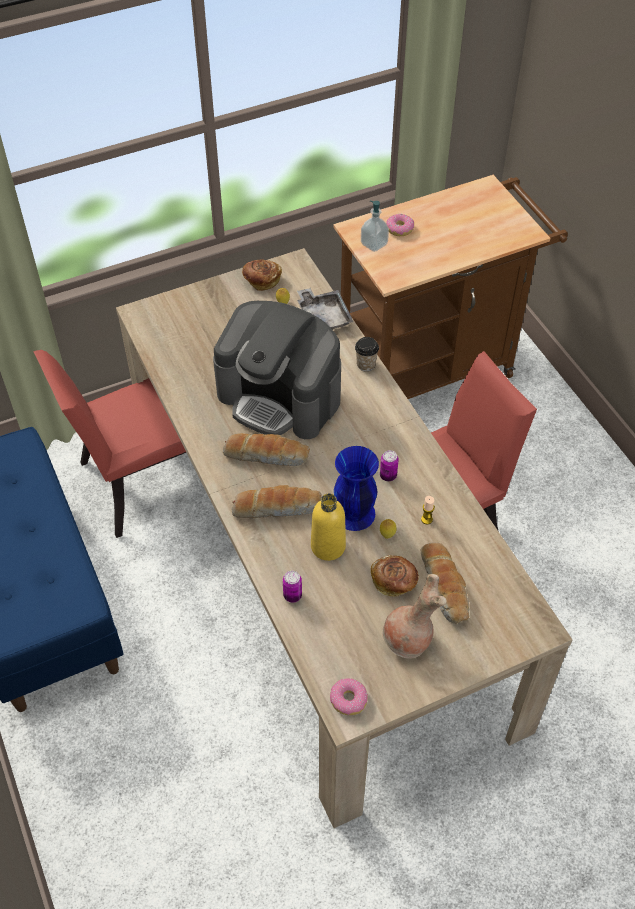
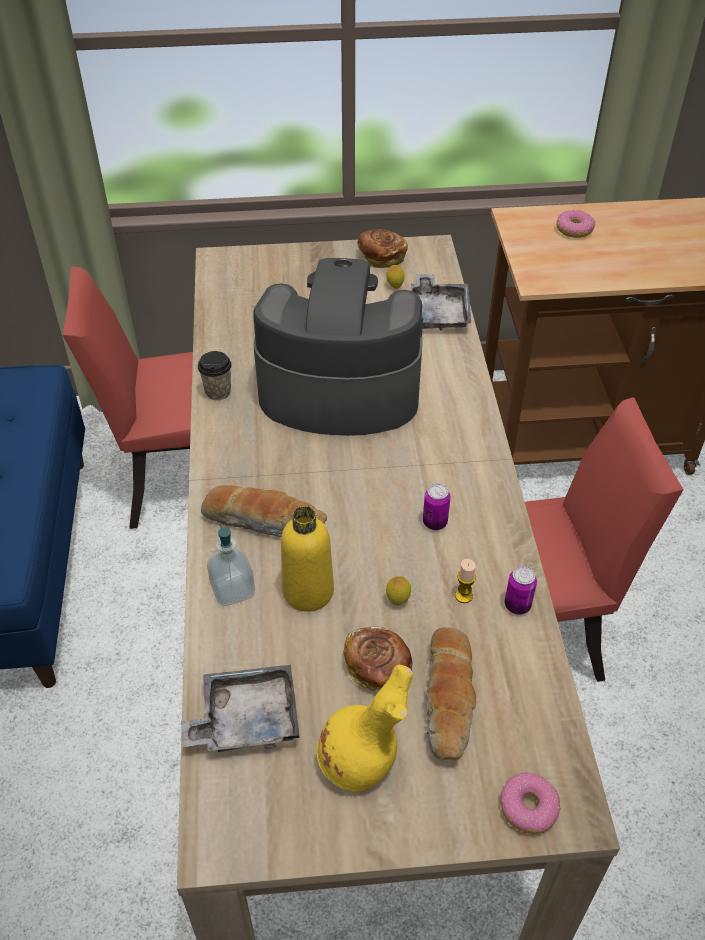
camera: 20 degrees right, 5 degrees down
coffee machine [213,301,341,439] -> coffee machine turned 135 degrees clockwise [253,258,423,436]
bread [223,433,310,466] -> none
can [283,571,302,603] -> can moved to [505,566,537,615]
donut [330,678,368,715] -> donut moved to [500,773,561,834]
blue vase [334,446,379,531] -> none
cup [355,337,379,371] -> cup moved to [198,351,232,400]
soap dispenser [361,201,389,252] -> soap dispenser moved to [207,523,255,606]
brown vase [382,574,447,659] -> yellow vase [317,664,413,792]
none -> grey tray [181,665,300,752]

